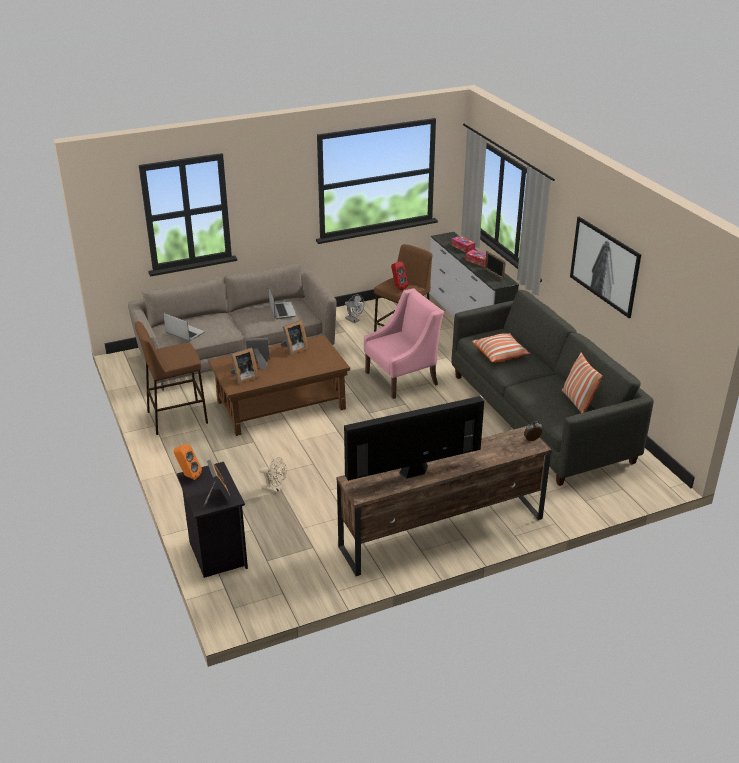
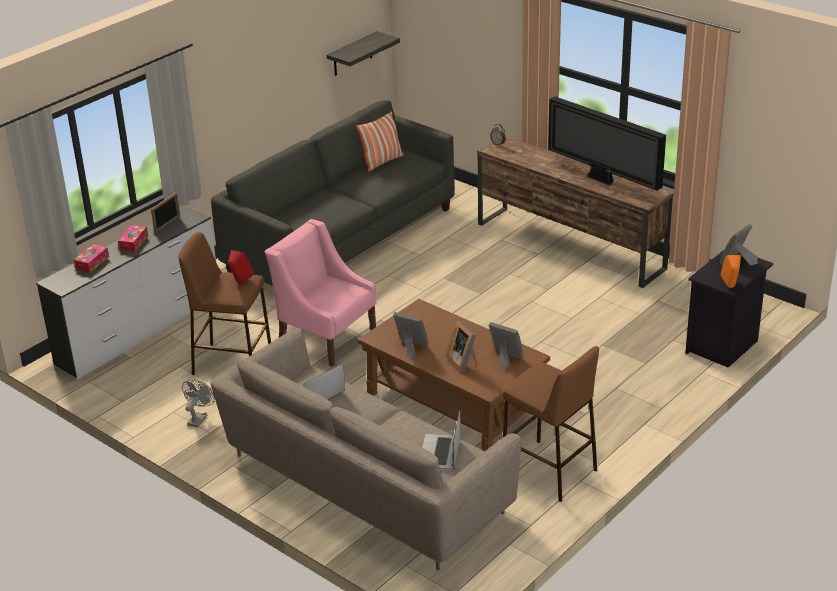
camera: 115 degrees left, 0 degrees up
beige fan [259,457,287,493] -> none
pillow [472,333,530,362] -> none
picture [570,217,641,318] -> none
none -> shelf [327,31,400,76]

